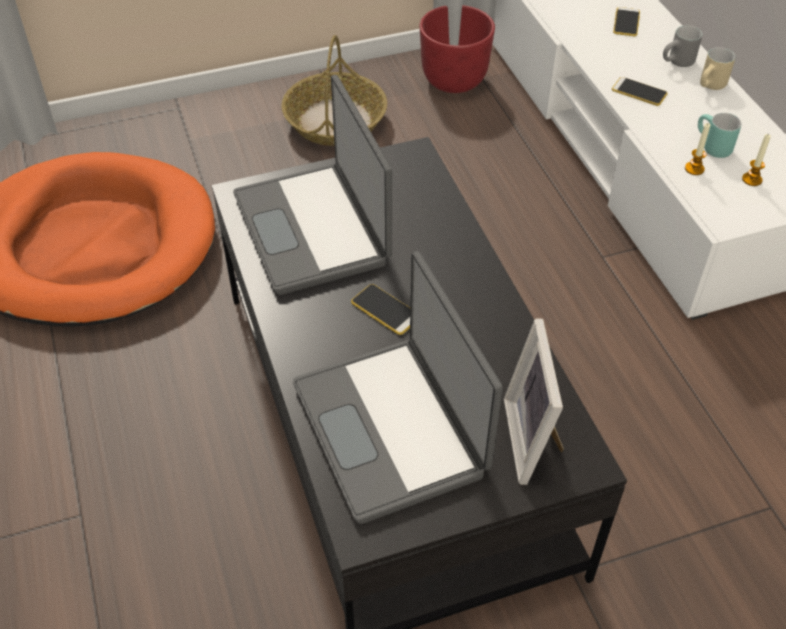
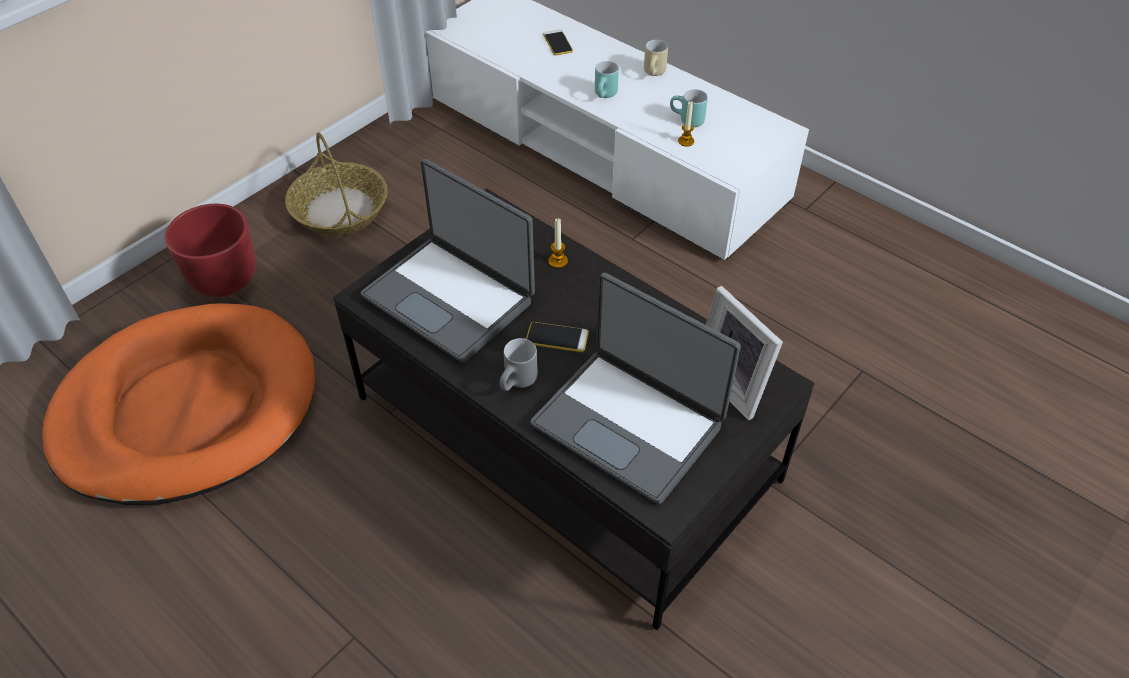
camera: 30 degrees left, 0 degrees up
red planter [420,5,495,93] -> red planter moved to [165,204,256,297]
phone [612,77,668,106] -> turquoise mug [595,61,619,98]
grey mug [663,25,702,67] -> grey mug moved to [500,338,538,391]
candle [742,134,771,186] -> candle moved to [548,218,568,268]

